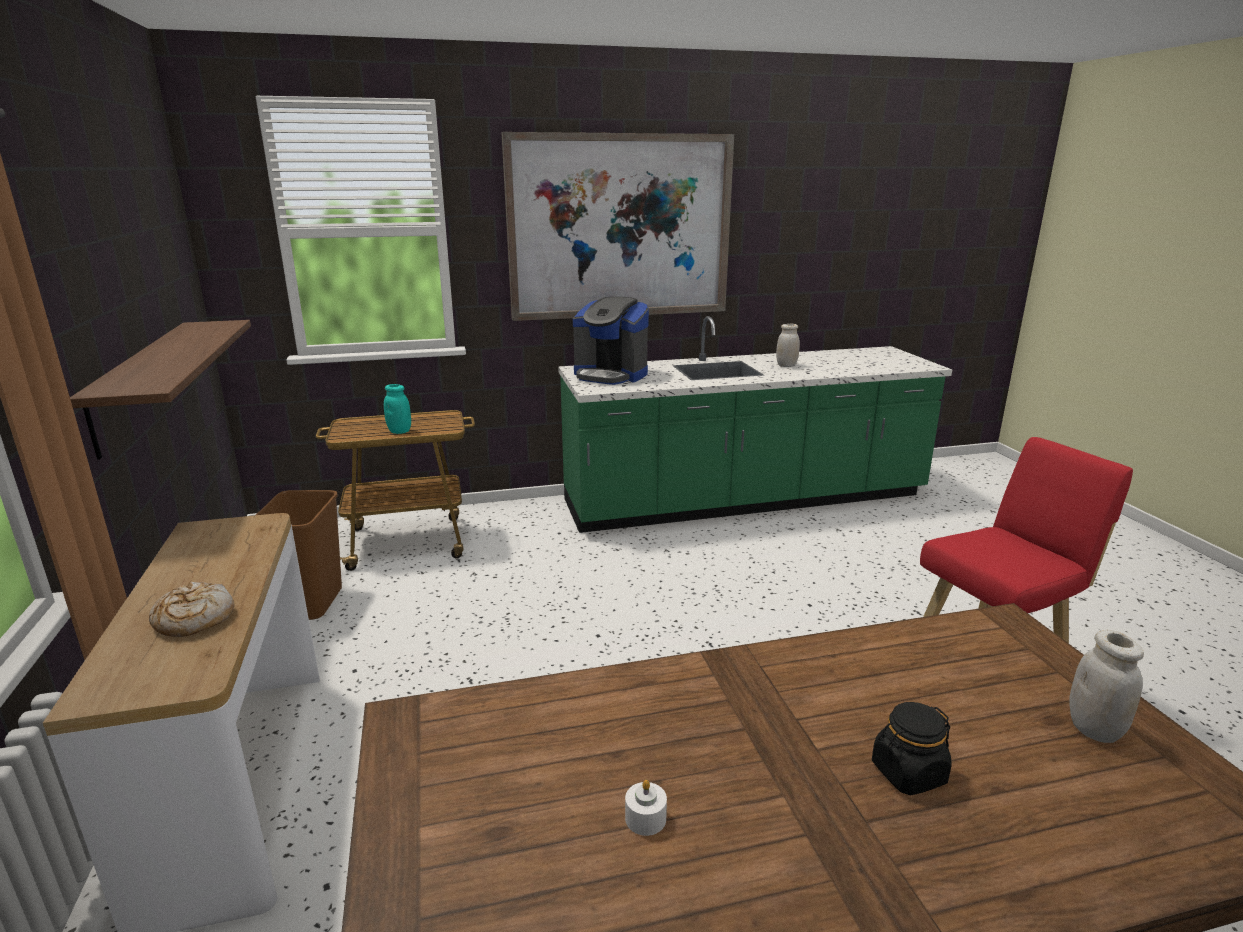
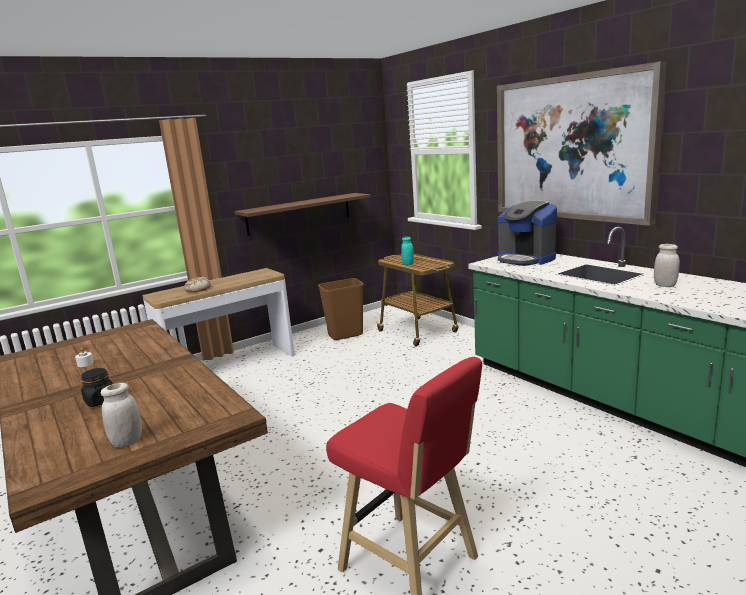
camera: 70 degrees right, 5 degrees down
coffee machine [573,297,649,385] -> coffee machine turned 45 degrees counterclockwise [498,201,557,266]

